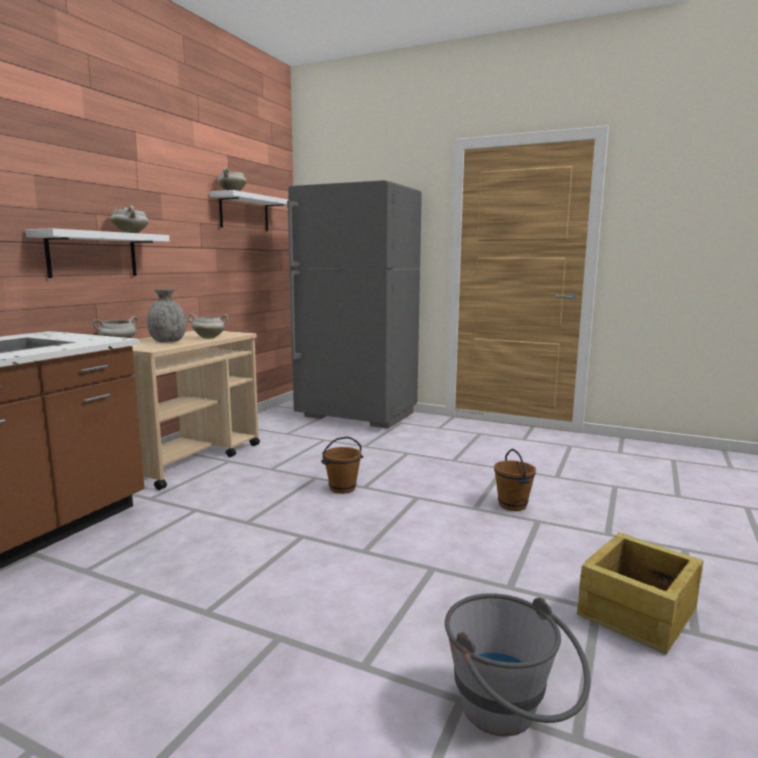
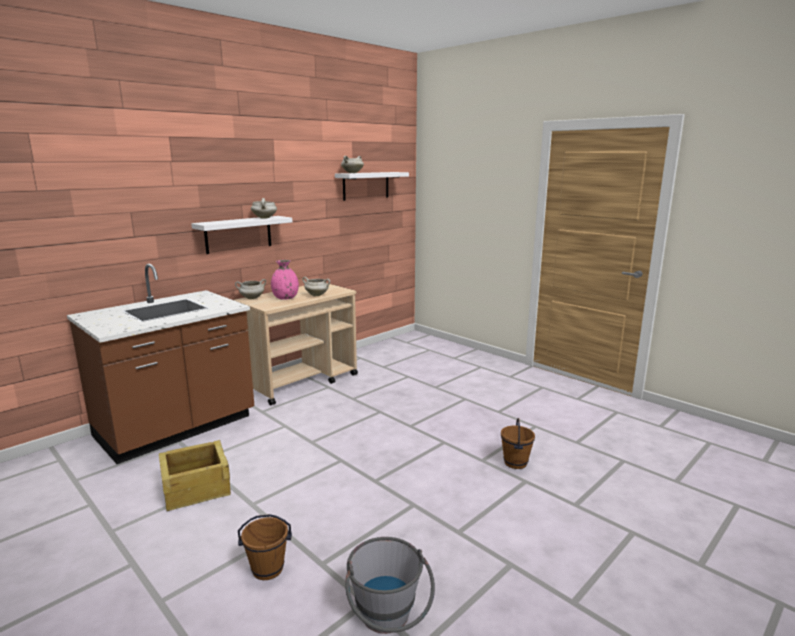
camera: 20 degrees right, 5 degrees up
grey vase [146,289,186,343] -> pink vase [271,260,299,300]
grey fridge [287,180,422,429] -> none
brown bucket [321,436,363,494] -> brown bucket moved to [238,514,292,580]
crate [577,532,703,654] -> crate moved to [159,440,231,511]

